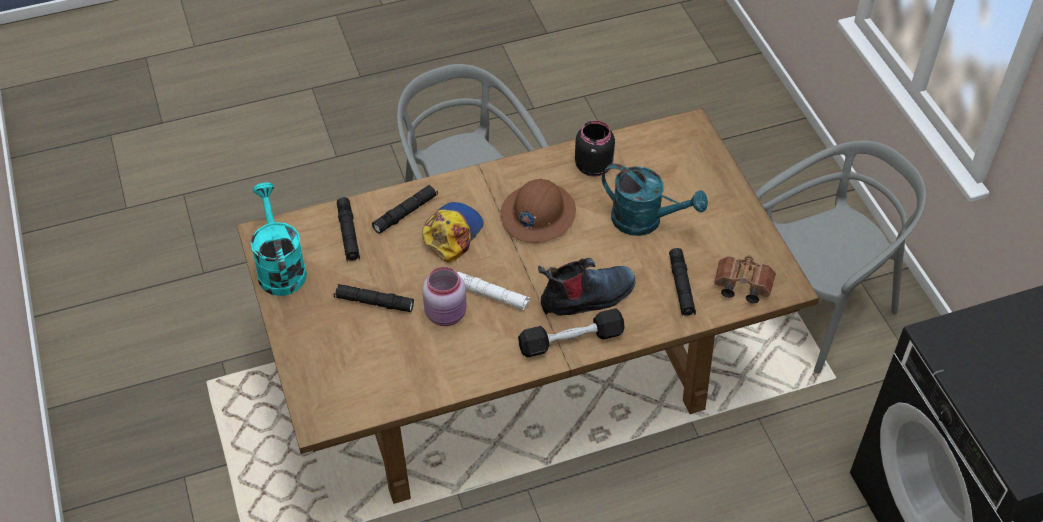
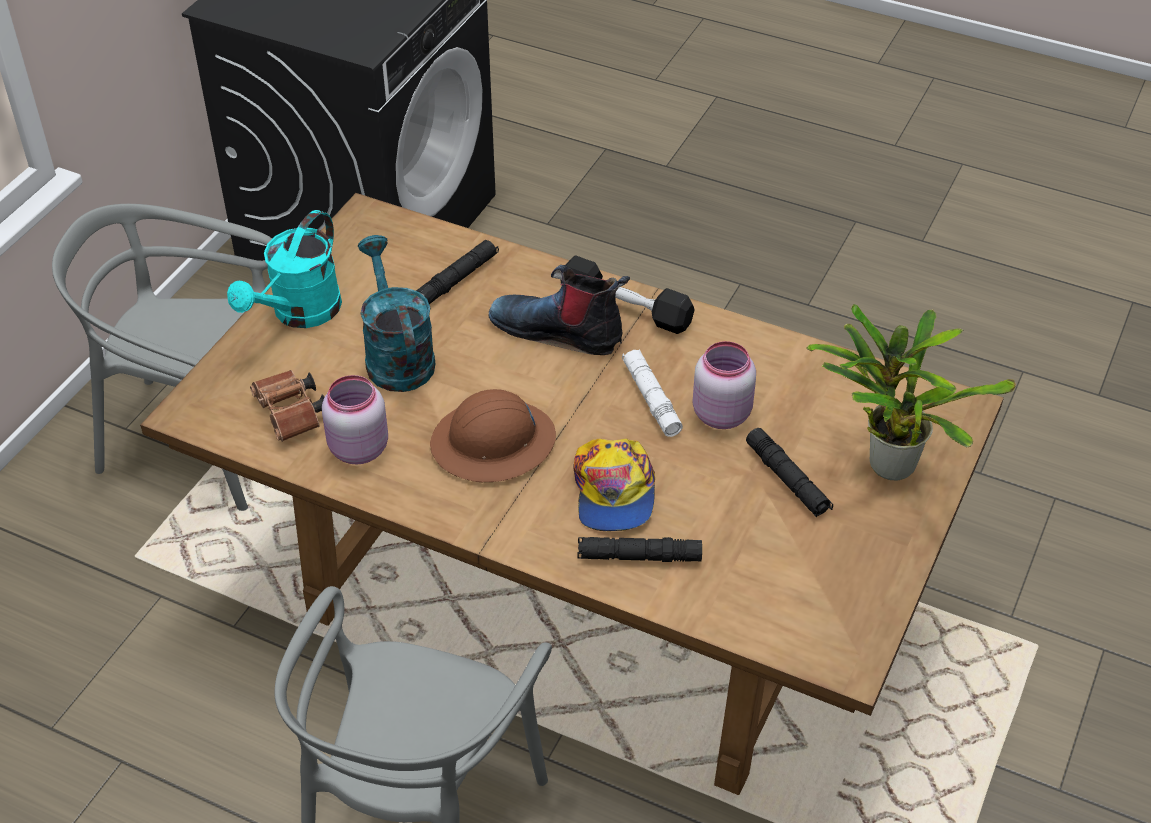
camera: 135 degrees left, 5 degrees down
turquoise watering can [251,182,307,296] -> turquoise watering can moved to [227,210,342,328]
black flashlight [337,197,360,261] -> none
cap [422,202,484,262] -> cap turned 75 degrees counterclockwise [573,439,655,531]
black jar [575,120,615,177] -> pink jar [322,375,388,465]
brown binoculars [714,255,776,304] -> brown binoculars moved to [250,370,324,442]
none -> potted plant [806,304,1016,480]

